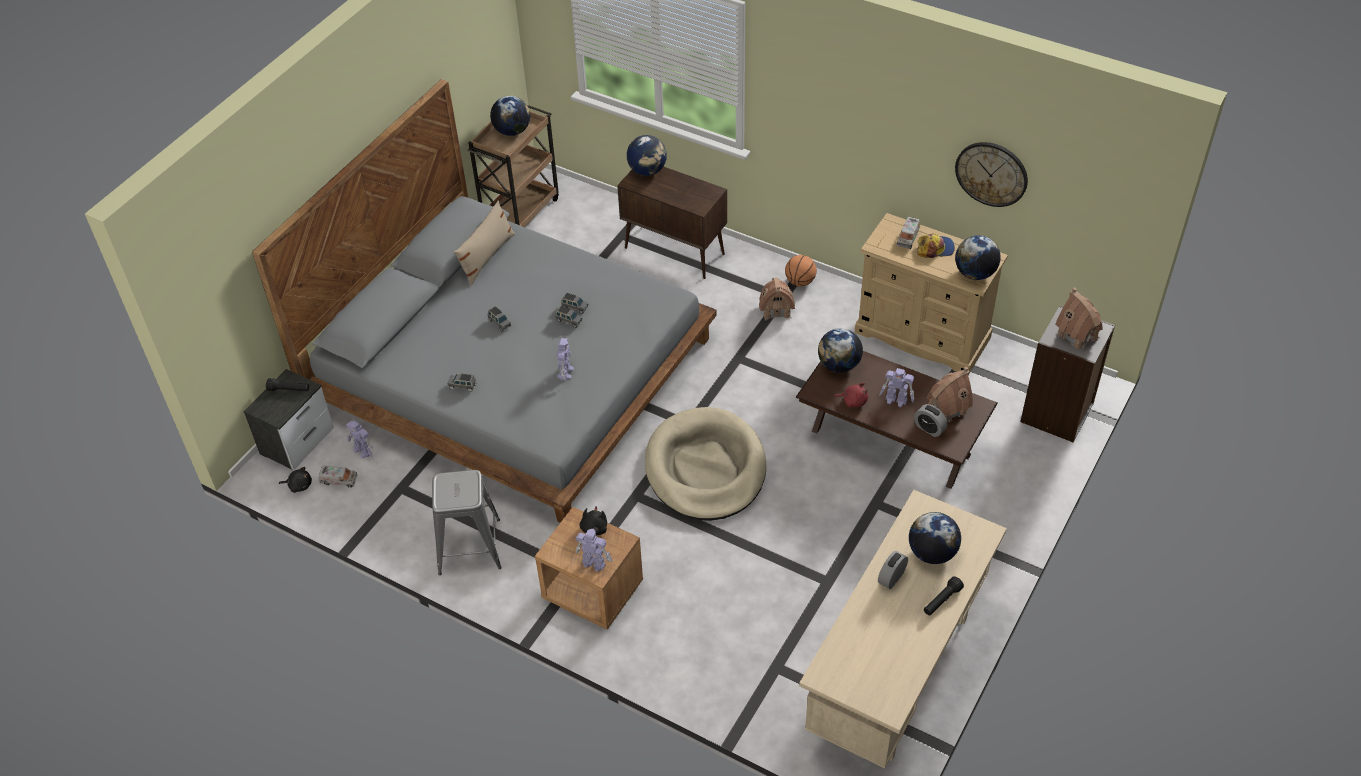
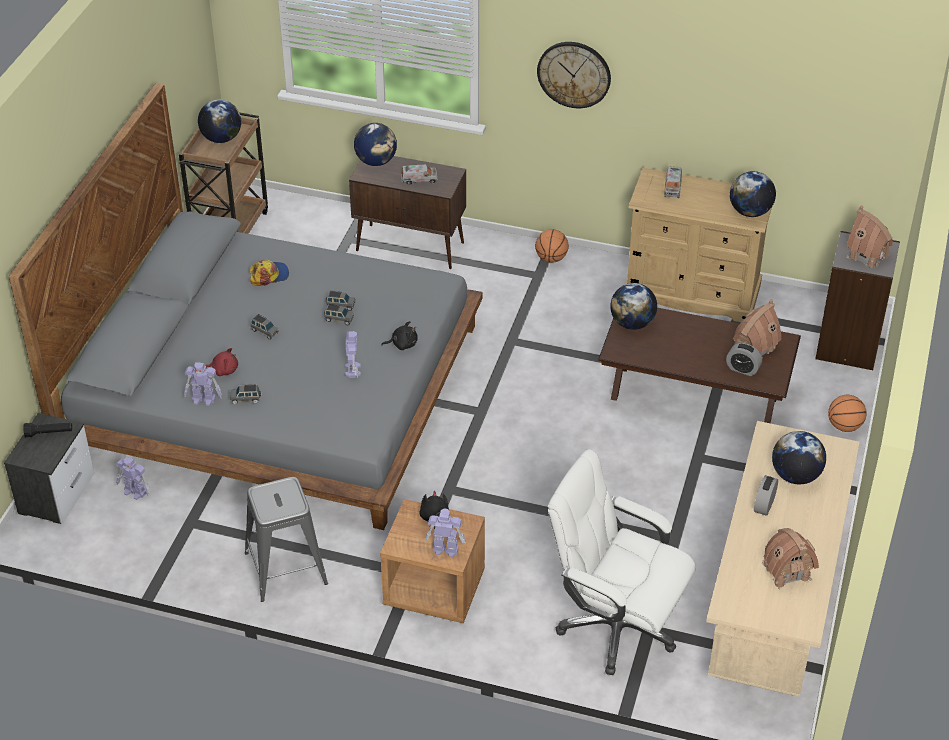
camera: 15 degrees left, 5 degrees down
black plush toy [279,467,312,493] -> black plush toy moved to [381,321,418,350]
toy truck [319,466,358,488] -> toy truck moved to [401,165,438,184]
beige pillow [454,200,515,286] -> none
beige dog bed [645,407,766,521] -> none
toy house [759,278,795,320] -> toy house moved to [762,528,819,589]
red plush toy [833,383,868,408] -> red plush toy moved to [205,348,238,376]
toy robot [879,368,914,407] -> toy robot moved to [184,362,222,406]
cap [917,233,955,258] -> cap moved to [249,259,289,286]
black flashlight [924,576,964,615] -> none
wall clock [955,142,1028,207] -> wall clock moved to [537,42,611,108]
none -> white office chair [548,449,696,675]
none -> basketball [828,395,867,432]

